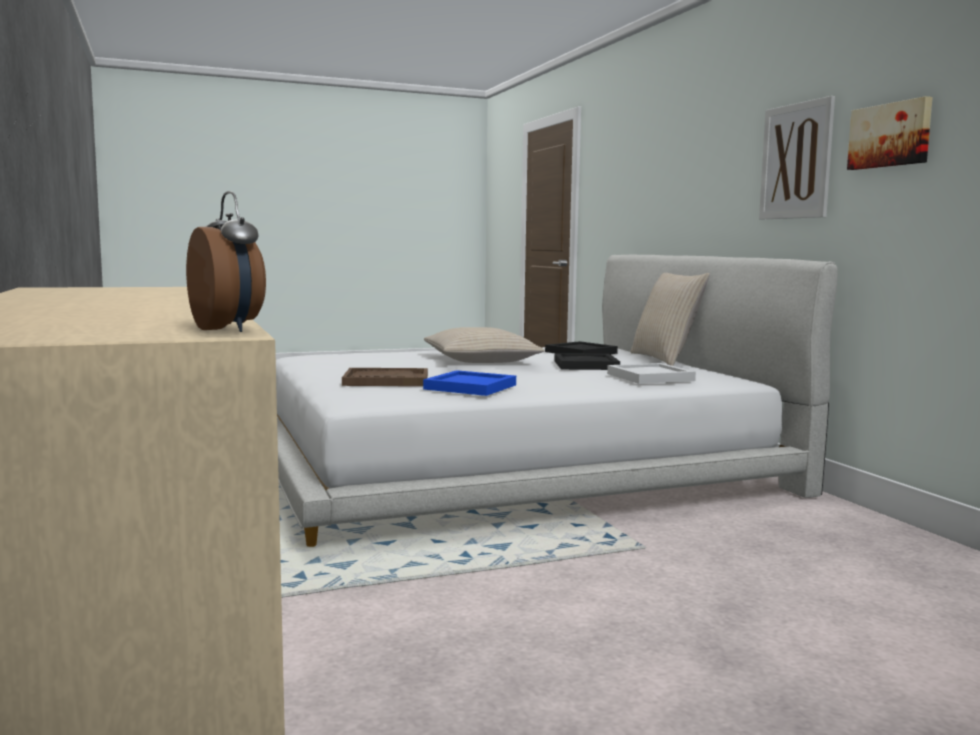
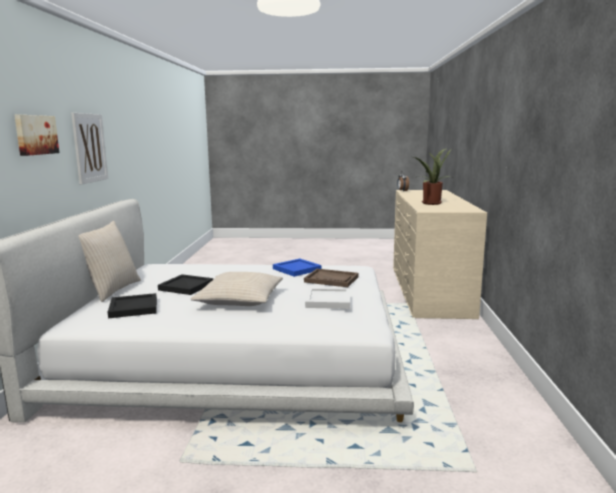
camera: 155 degrees left, 5 degrees up
white tray [607,363,696,384] -> white tray moved to [305,288,350,309]
picture [847,96,933,170] -> picture moved to [14,115,59,156]
none -> potted plant [414,149,451,205]

